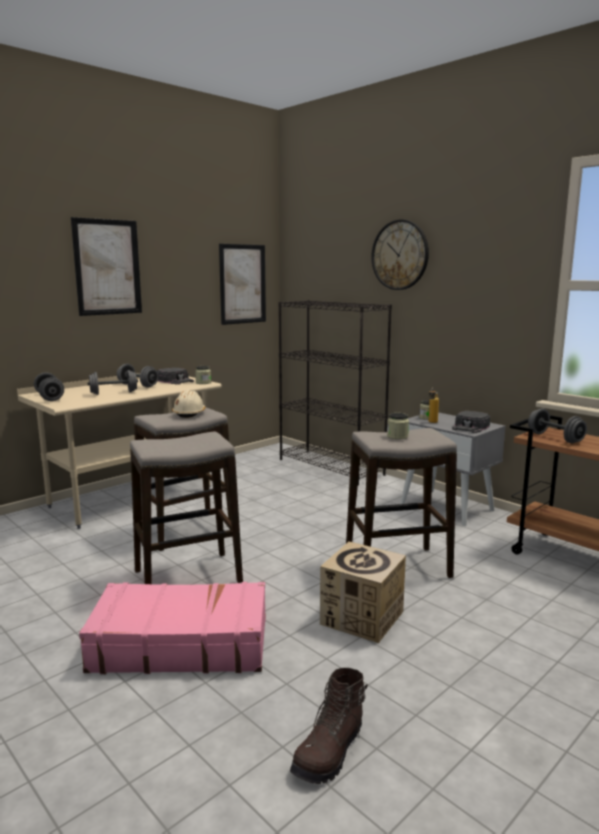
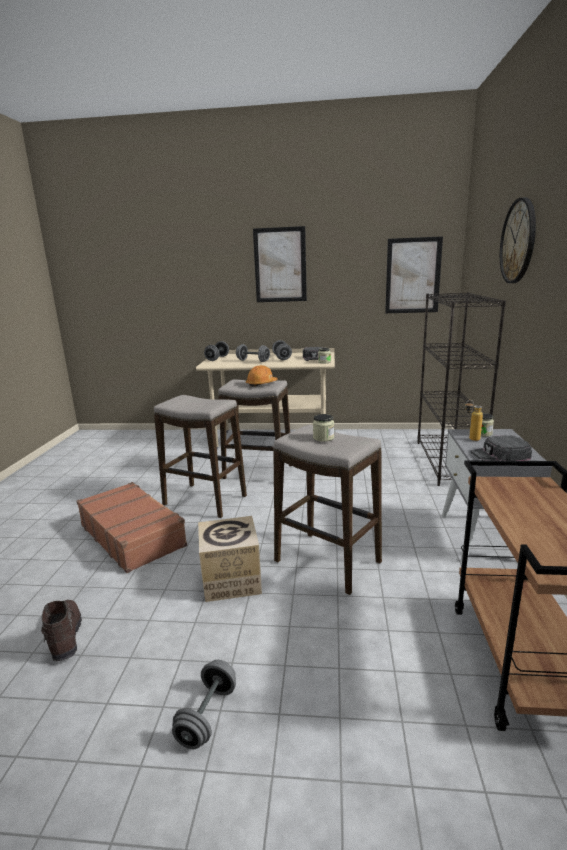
camera: 50 degrees right, 5 degrees up
pink suitcase [79,582,266,674] -> brown suitcase [77,482,187,573]
beige hard hat [172,390,206,418] -> orange hard hat [246,365,278,387]
brown boot [290,668,368,784] -> brown boot turned 75 degrees clockwise [41,600,82,661]
grey dumbbell [528,408,587,443] -> grey dumbbell moved to [172,660,236,749]

